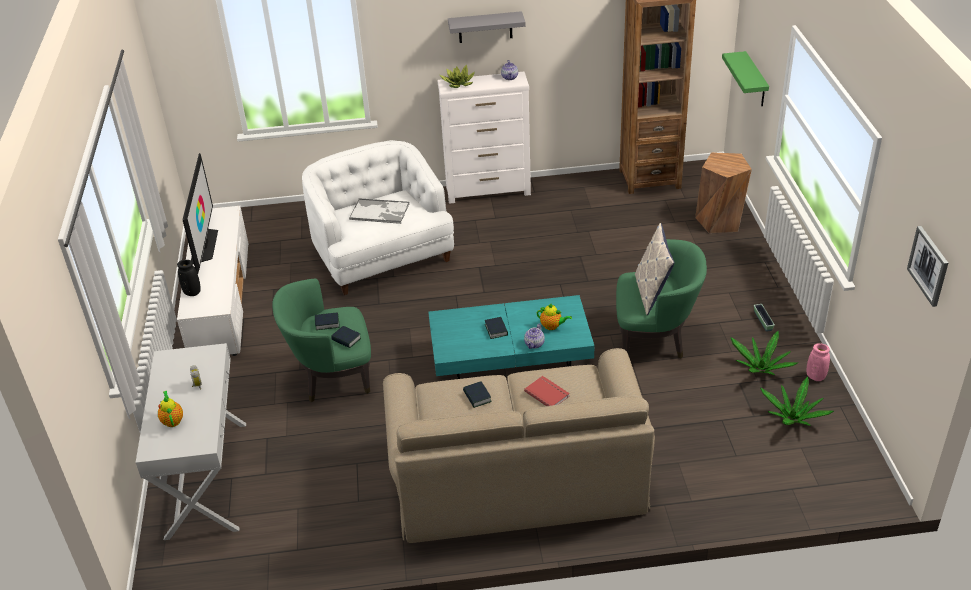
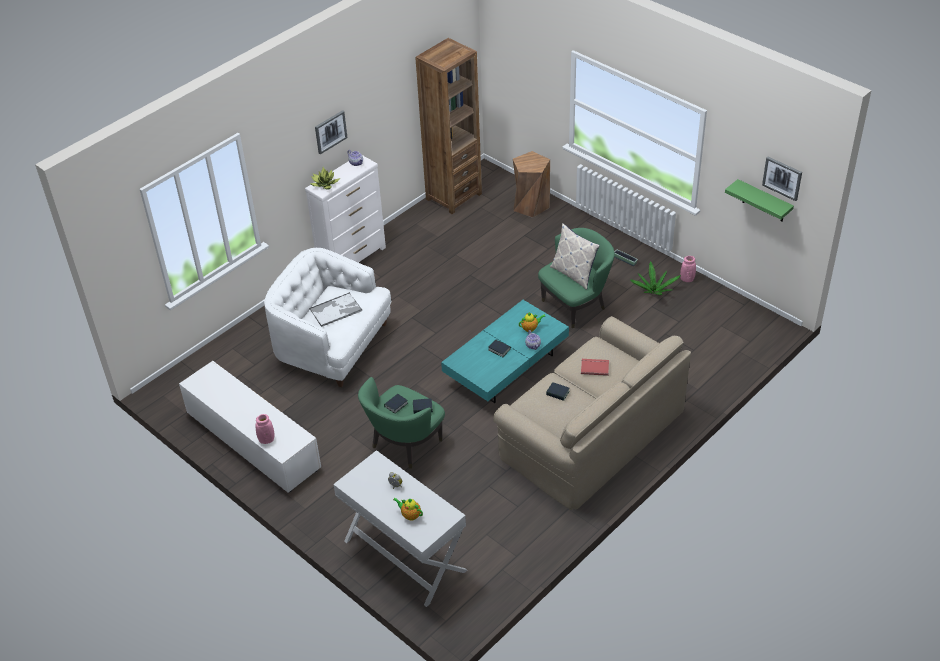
camera: 40 degrees left, 5 degrees up
black vase [177,260,201,296] -> pink vase [256,414,274,444]
television [182,153,218,274] -> none
grey shelf [448,11,526,43] -> picture [315,110,347,154]
green shelf [722,51,769,106] -> green shelf moved to [725,179,794,221]
potted plant [760,376,834,426] -> none

